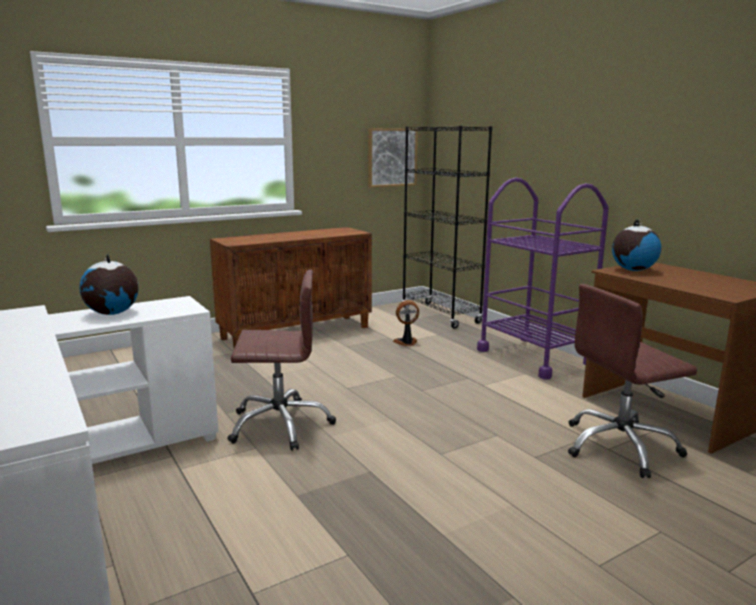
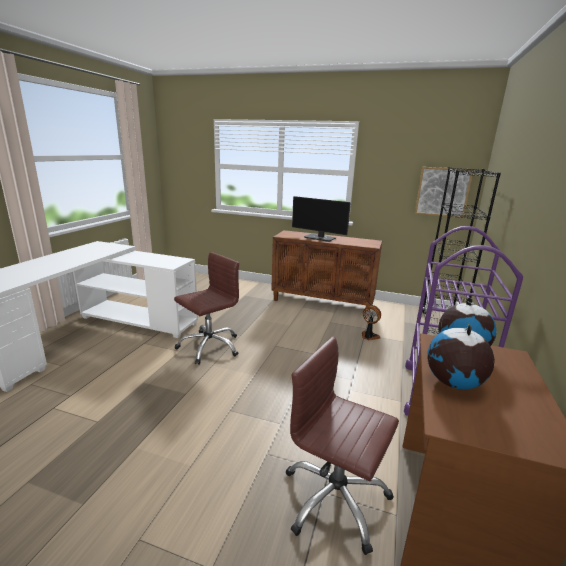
camera: 50 degrees right, 5 degrees up
globe [79,254,139,315] -> globe moved to [427,325,495,389]
brown office chair [227,269,336,451] -> brown office chair turned 90 degrees counterclockwise [174,252,239,365]
none -> monitor [292,196,351,242]

